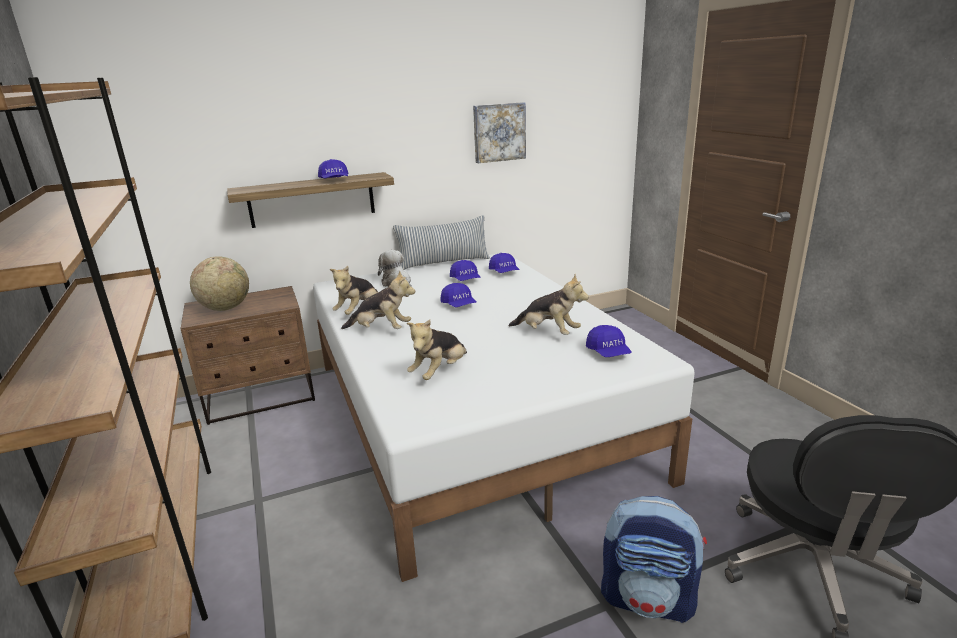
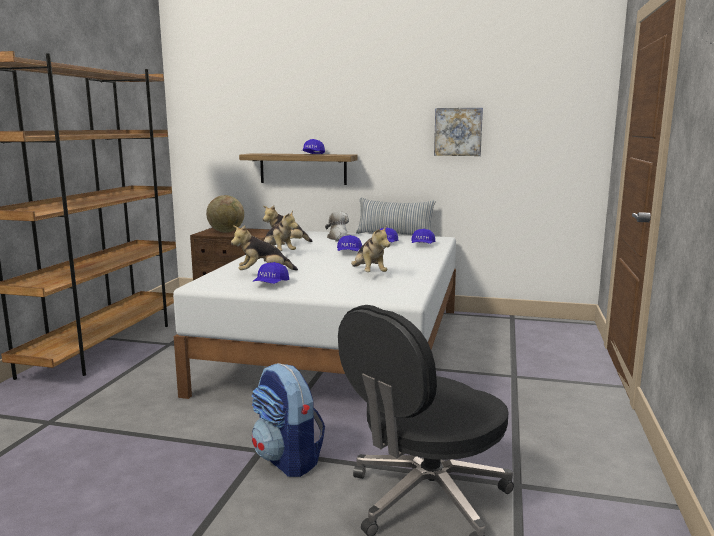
camera: 35 degrees right, 10 degrees down
blue cap [586,325,632,357] -> blue cap moved to [252,262,289,284]

